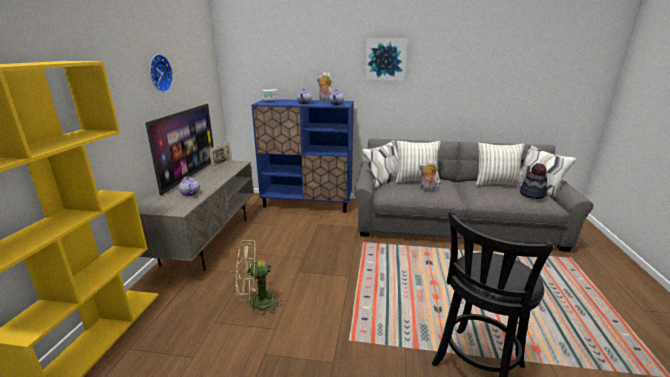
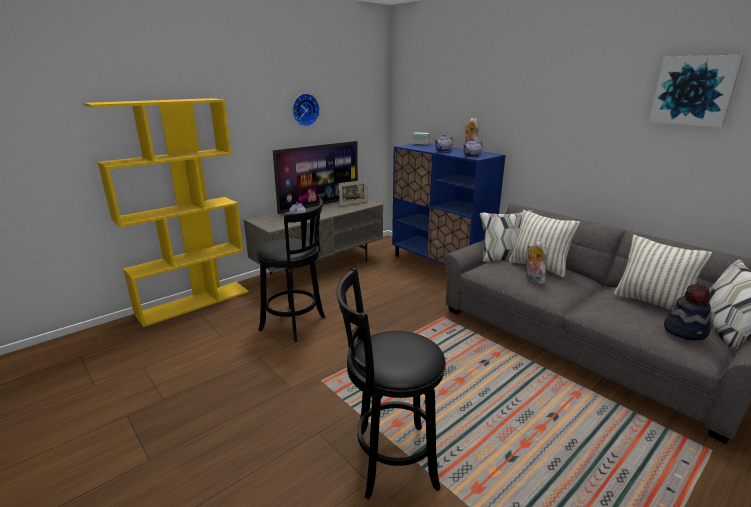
camera: 40 degrees right, 0 degrees up
green fan [236,240,284,317] -> black stool [257,198,325,342]
picture [365,38,407,81] -> picture moved to [649,55,744,127]

